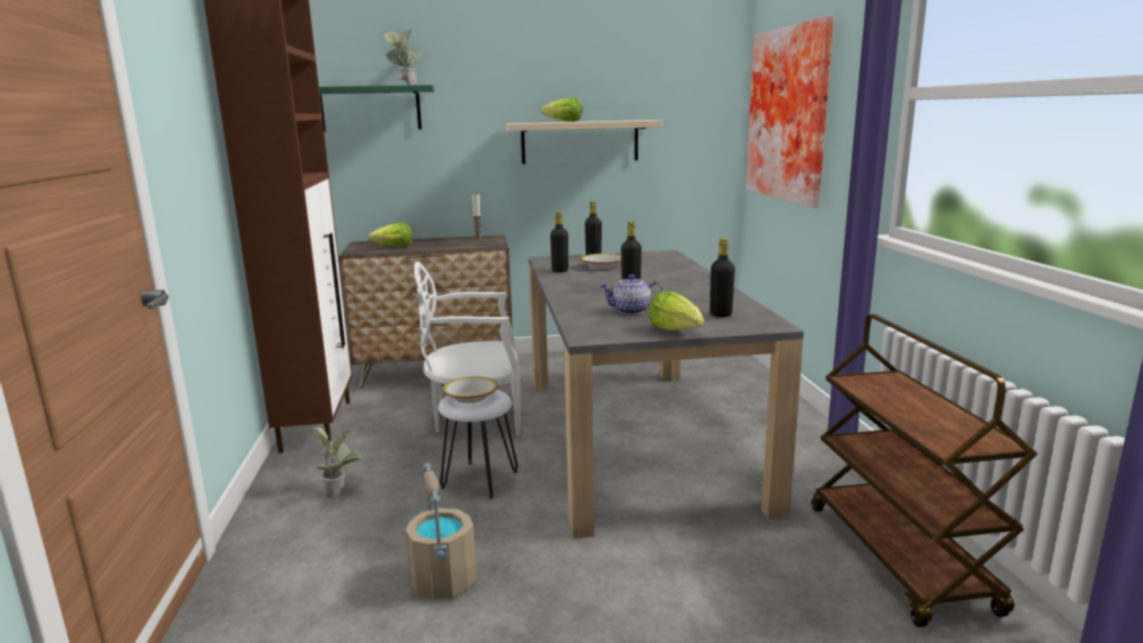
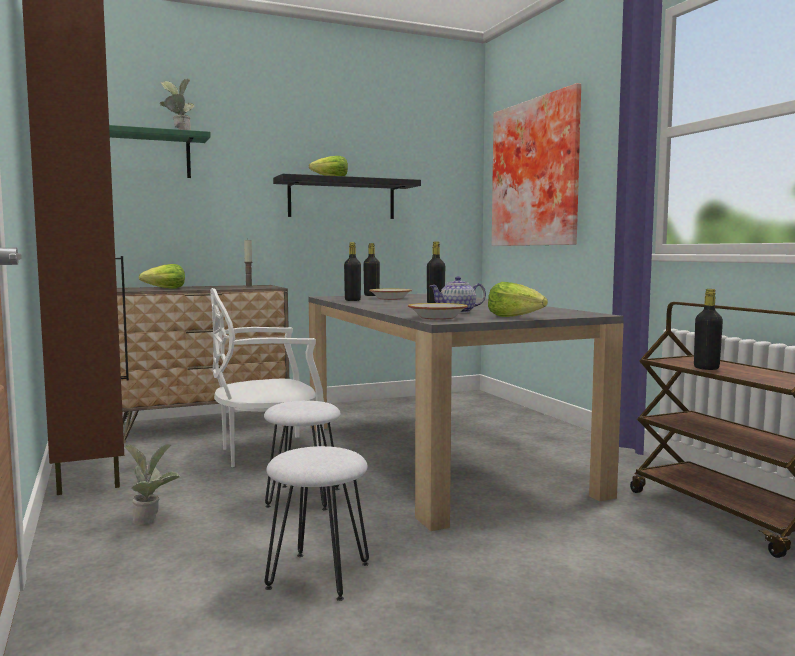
camera: 15 degrees left, 10 degrees down
beige bucket [406,463,477,599] -> white stool [265,446,369,601]
bowl [443,377,498,403] -> bowl moved to [408,303,468,320]
beige shelf [506,120,663,164] -> black shelf [273,174,421,219]
black bottle [710,238,735,317] -> black bottle moved to [694,289,723,370]

